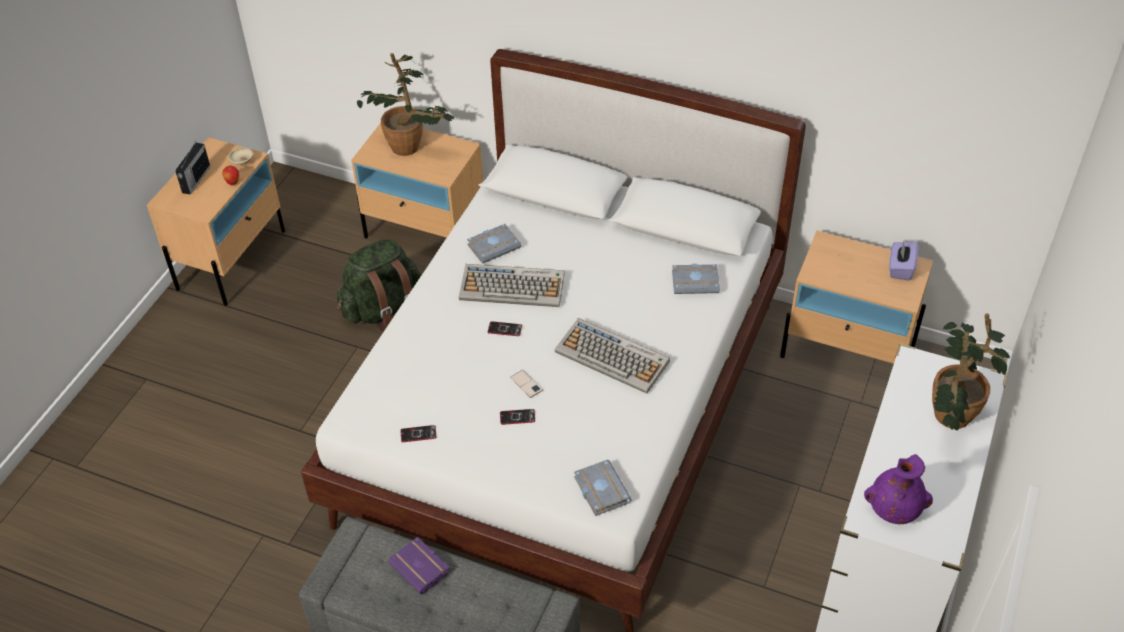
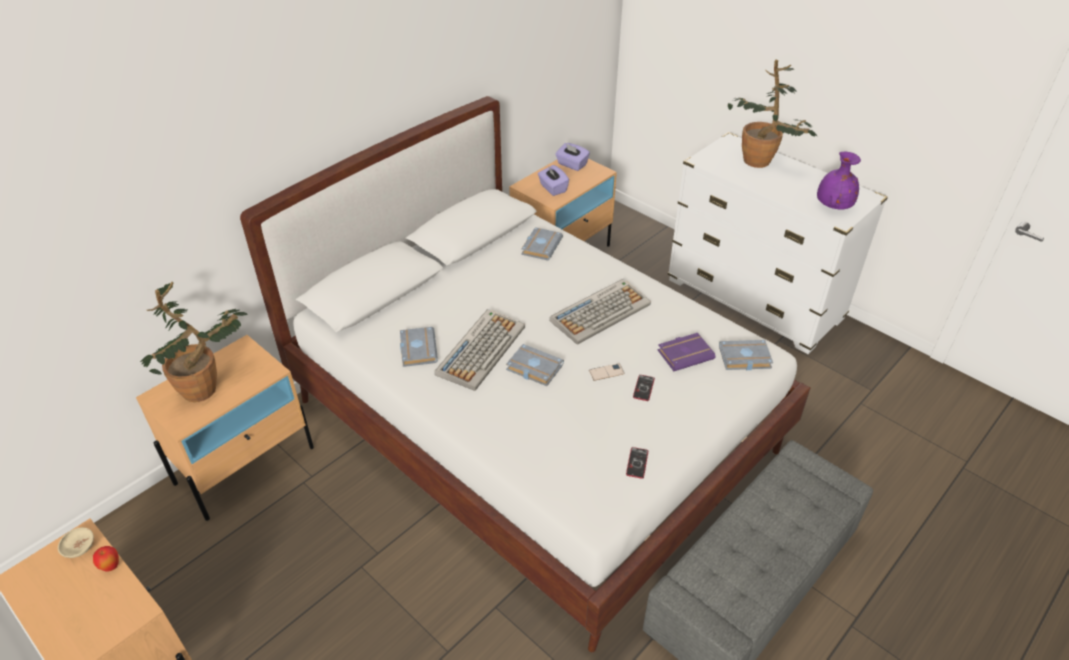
camera: 70 degrees left, 5 degrees down
radio [175,140,210,195] -> none
green backpack [337,239,421,333] -> none
purple book [388,537,450,594] -> purple book moved to [658,333,715,371]
phone [488,321,522,336] -> grey book [506,344,564,386]
none -> purple tissue box [538,165,569,196]

